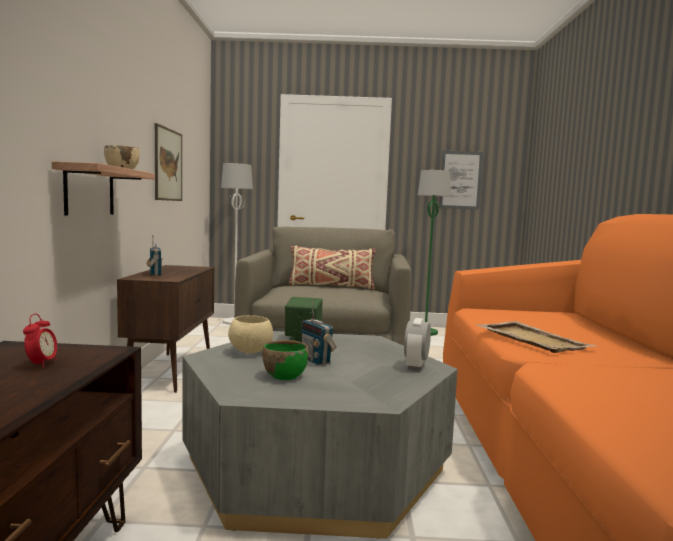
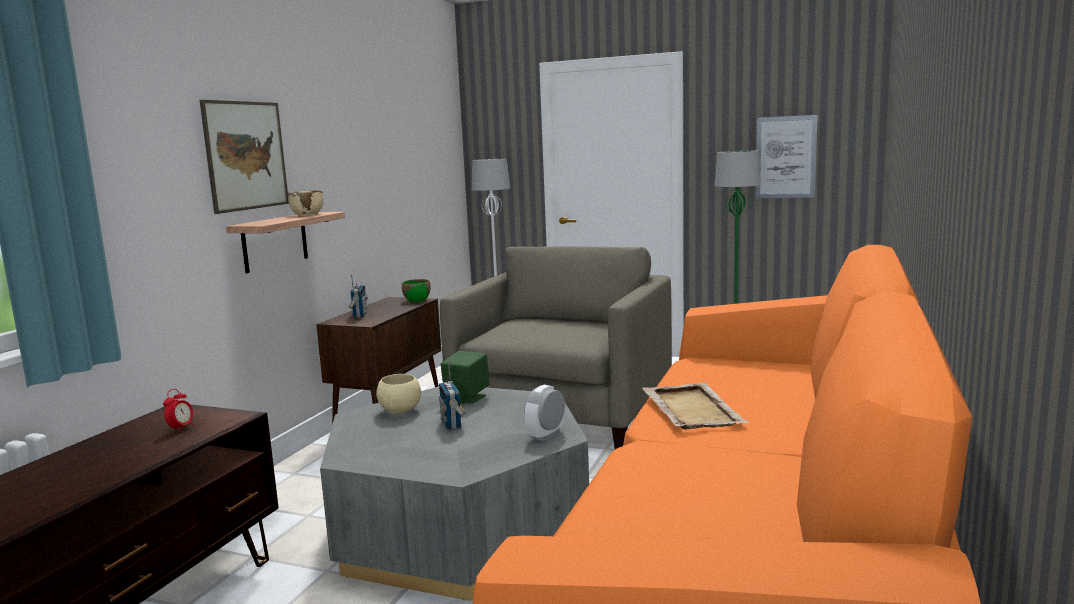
camera: 20 degrees right, 5 degrees up
picture [155,123,182,201] -> picture moved to [200,100,289,214]
green bowl [262,340,309,380] -> green bowl moved to [402,279,430,302]
beige pillow [289,246,376,290] -> none

